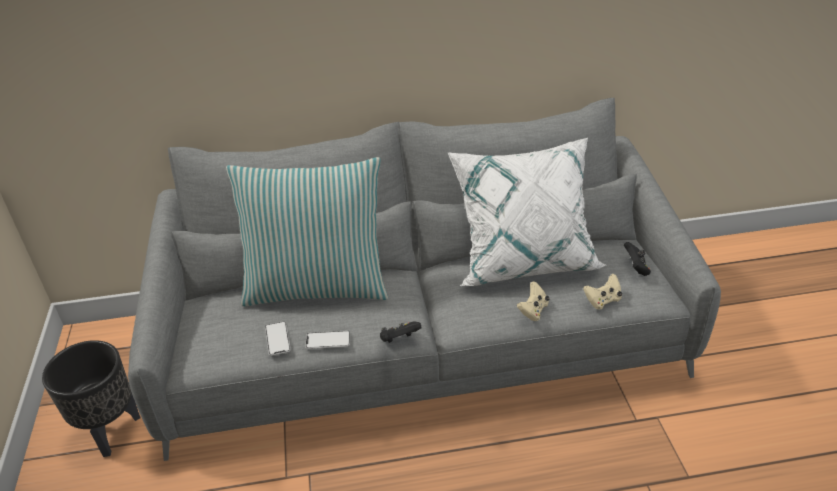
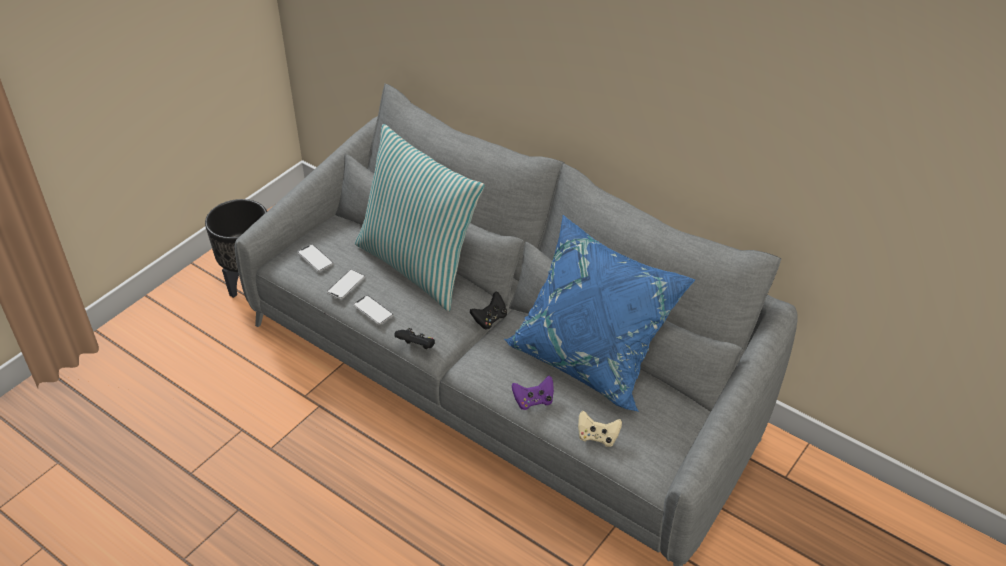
camera: 45 degrees right, 5 degrees up
white pillow [447,138,607,286] -> blue pillow [504,215,695,412]
beige game controller [517,281,550,321] -> purple game controller [512,376,554,410]
black game controller [624,242,651,276] -> black game controller moved to [470,292,507,329]
none -> phone [297,244,334,272]

